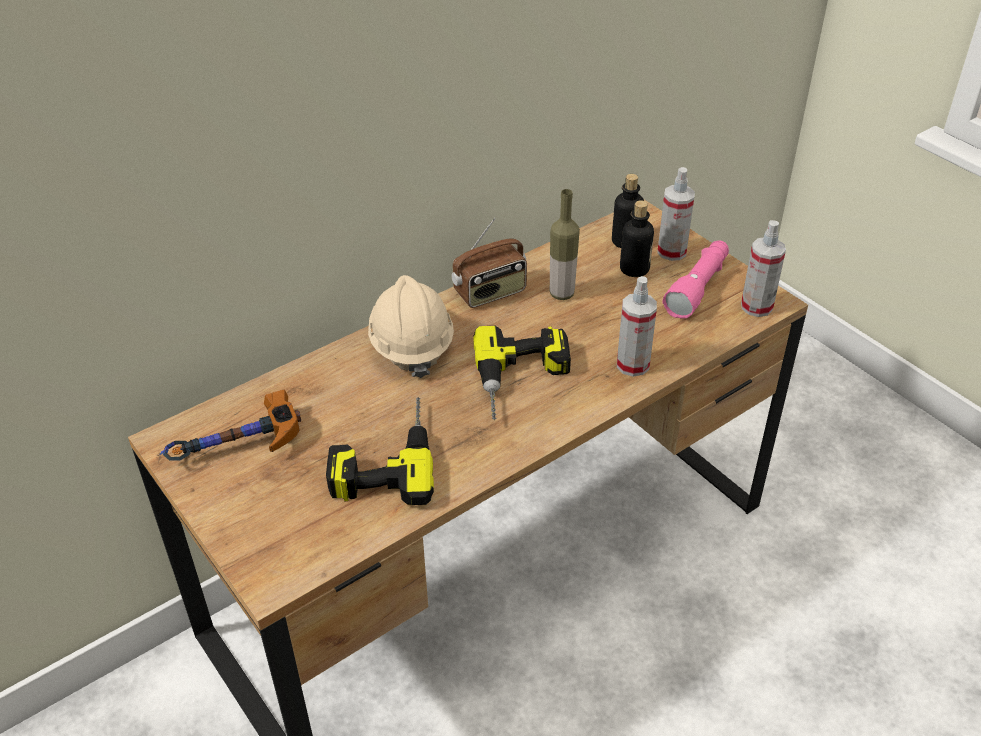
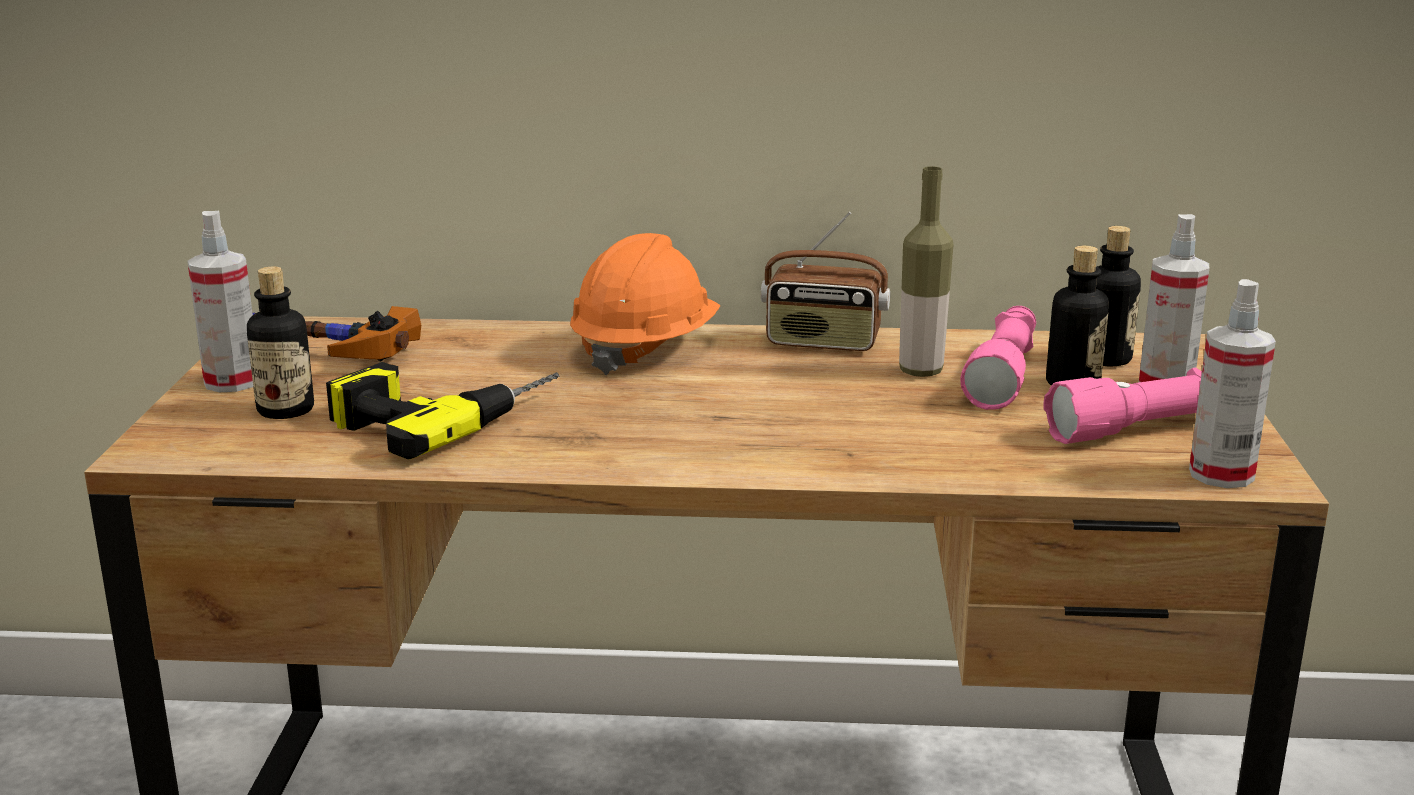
camera: 40 degrees right, 20 degrees down
beige hard hat [368,275,454,378] -> orange hard hat [570,233,720,375]
power drill [473,326,571,420] -> none
spray bottle [617,276,657,376] -> spray bottle moved to [187,211,253,392]
none -> bottle [247,267,314,419]
none -> pink flashlight [960,306,1036,410]

